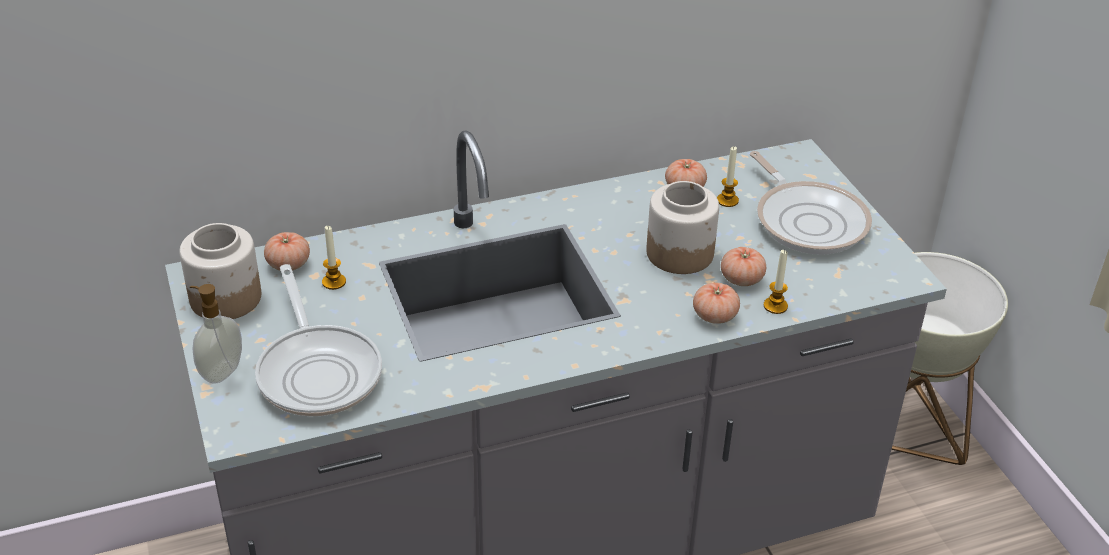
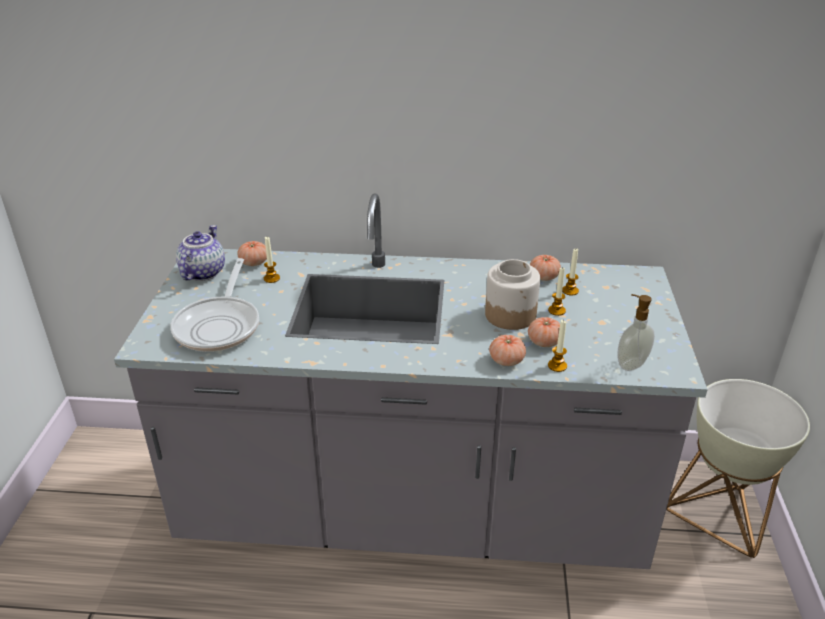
camera: 25 degrees right, 5 degrees down
jar [179,223,261,319] -> teapot [176,225,225,281]
soap dispenser [190,284,242,384] -> soap dispenser moved to [617,294,655,371]
frying pan [750,151,872,255] -> none
none -> candle [548,267,566,316]

